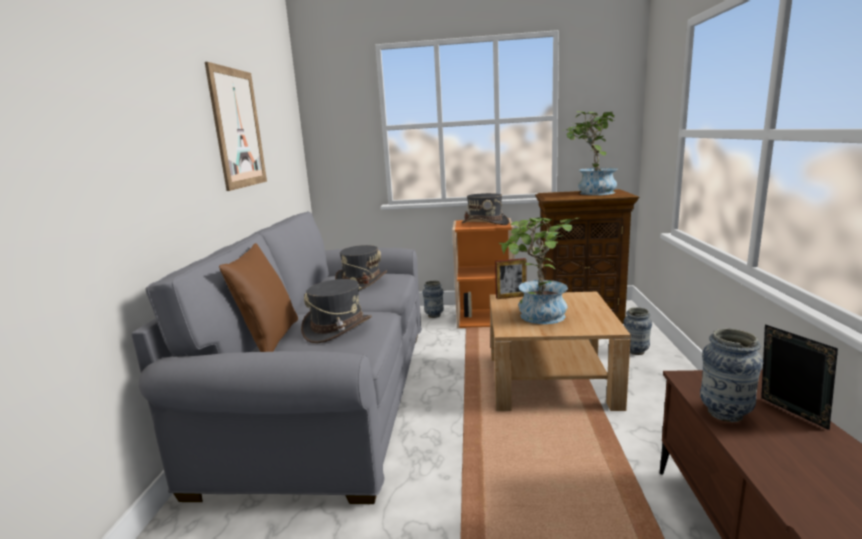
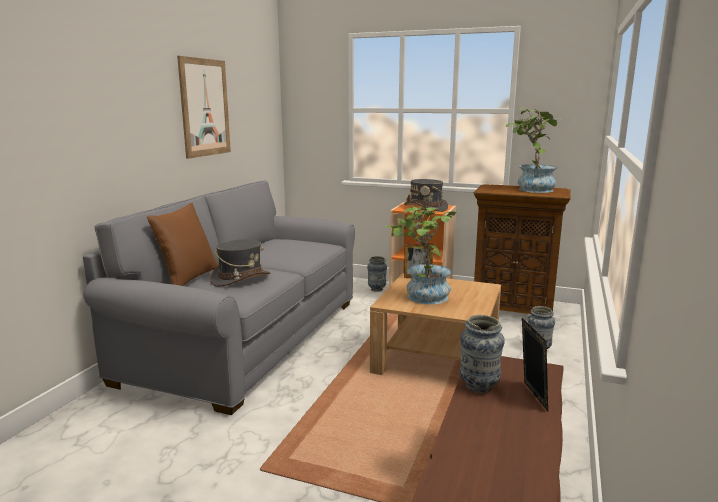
camera: 15 degrees right, 0 degrees up
grey hat [335,245,387,290] -> none

